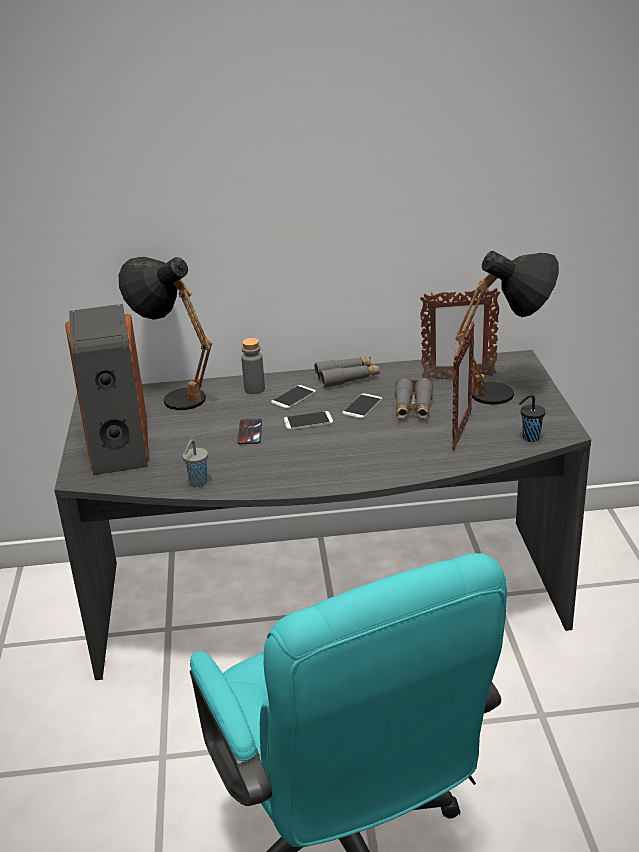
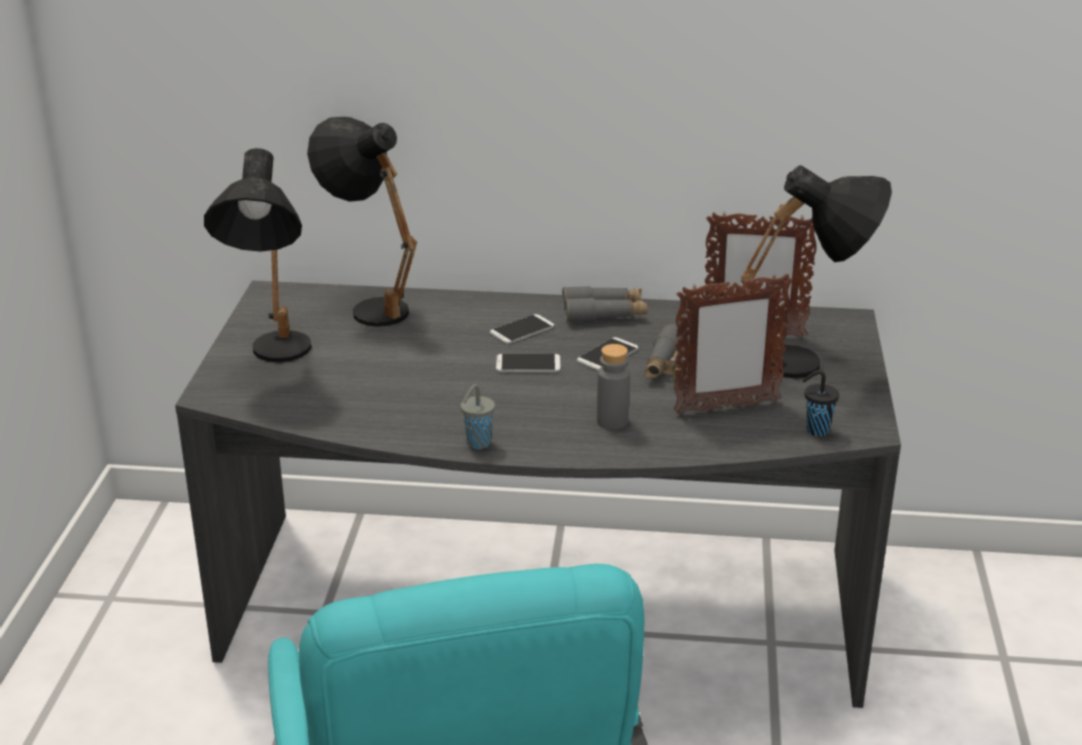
camera: 10 degrees right, 0 degrees up
speaker [65,304,149,475] -> black table lamp [204,148,312,362]
grey cup [182,439,208,487] -> grey cup moved to [461,384,495,449]
phone [238,418,262,444] -> none
grey bottle [241,338,265,394] -> grey bottle moved to [597,344,630,430]
picture frame [452,322,474,450] -> picture frame turned 45 degrees clockwise [674,273,793,415]

